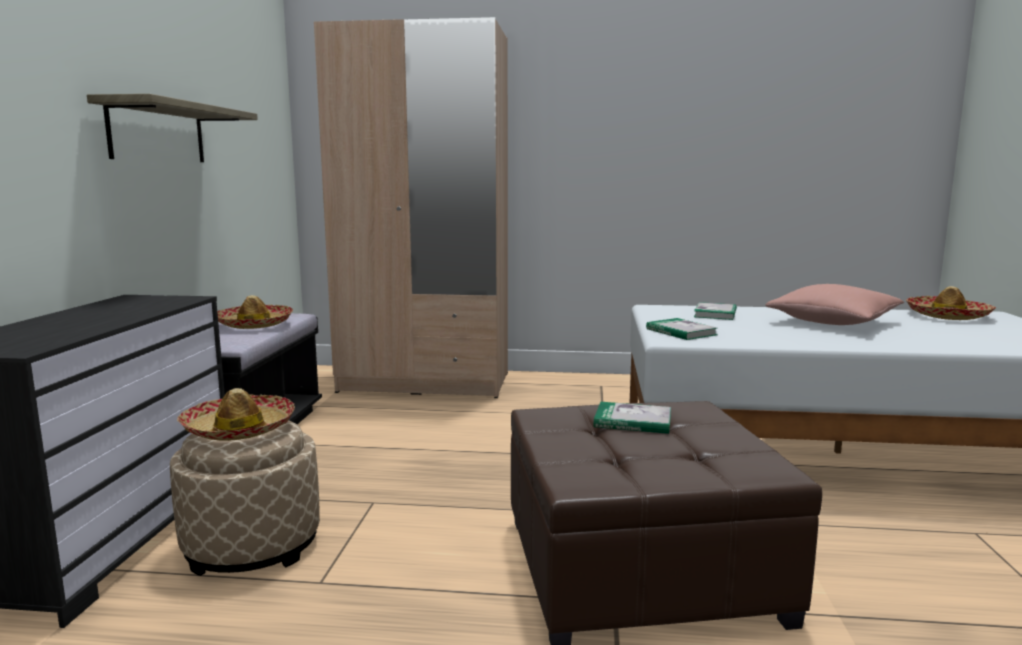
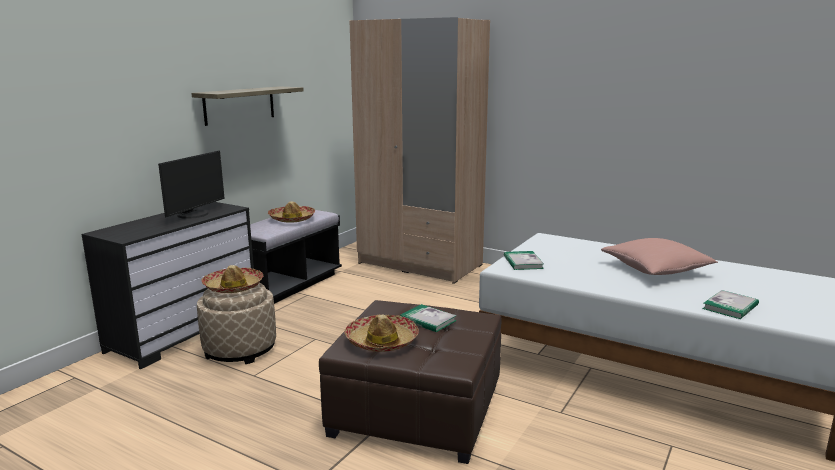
camera: 25 degrees right, 5 degrees up
book [694,302,737,320] -> book moved to [702,290,759,319]
hat [906,286,996,320] -> hat moved to [344,314,419,352]
none -> monitor [158,151,224,219]

